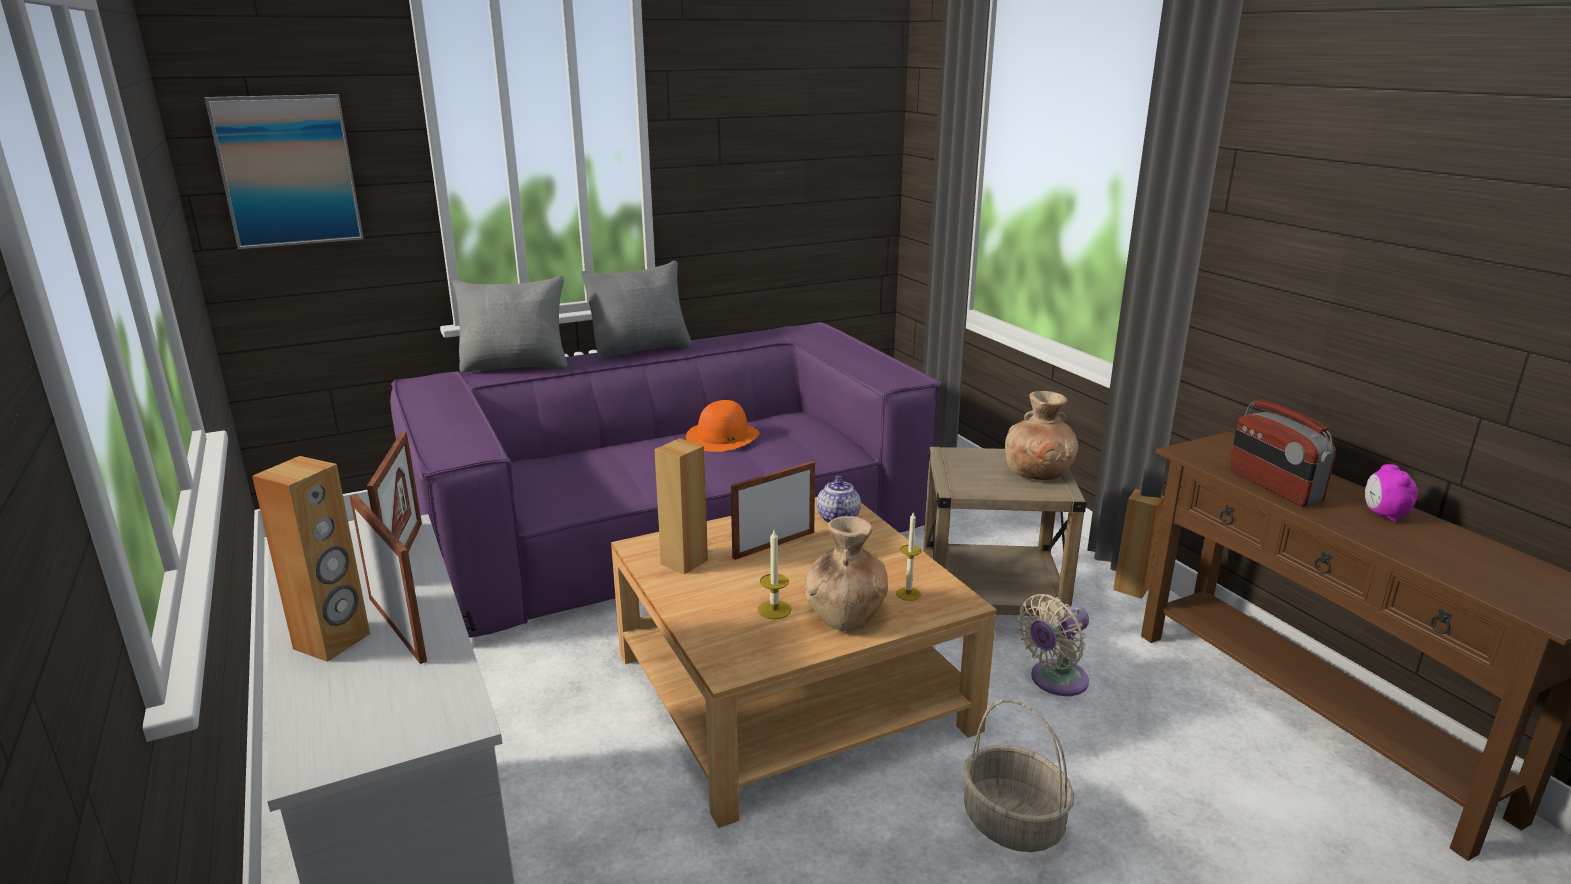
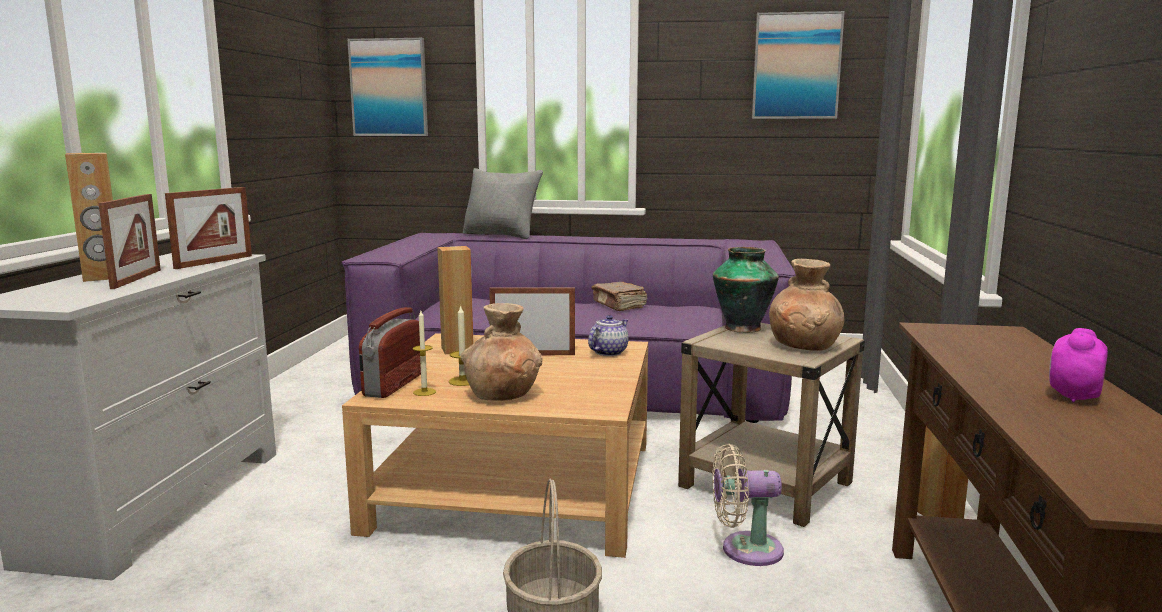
camera: 35 degrees right, 10 degrees down
grey pillow [581,260,692,359] -> none
orange hat [686,400,759,452] -> brown book [591,282,647,311]
candle [896,512,922,601] -> candle moved to [413,311,436,396]
radio [1229,400,1336,507] -> radio moved to [359,307,421,398]
none -> vase [713,247,779,333]
none -> picture [752,11,845,119]

